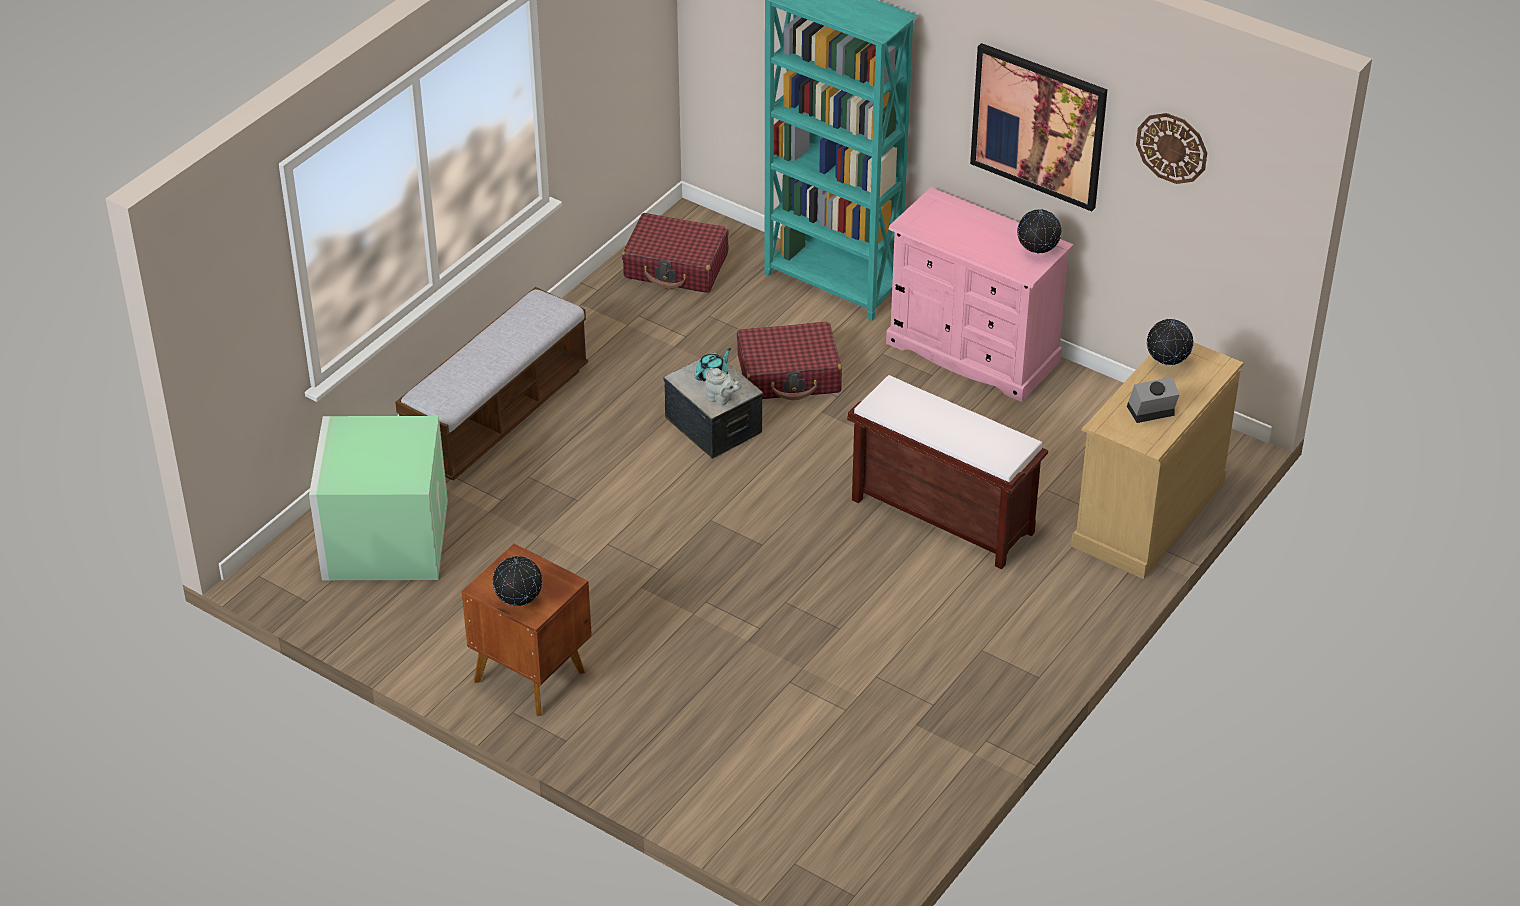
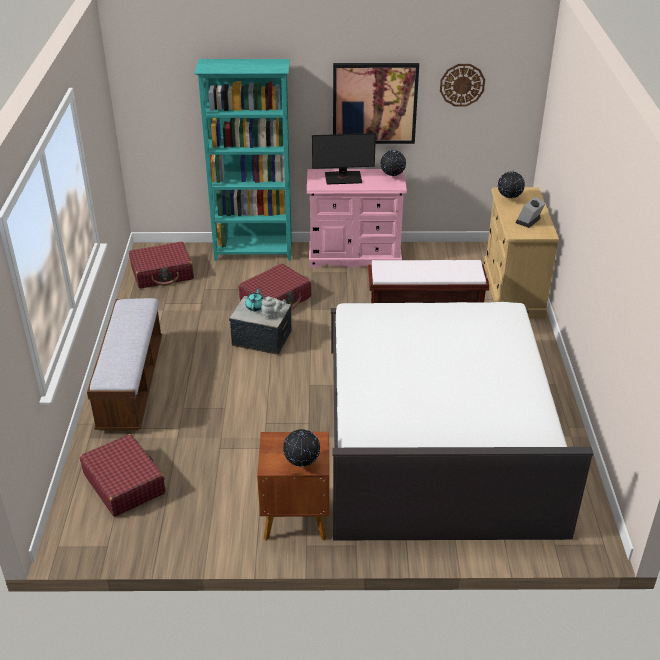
camera: 35 degrees left, 5 degrees down
green storage box [309,416,448,580] -> red suitcase [80,434,165,517]
none -> monitor [312,133,376,185]
none -> white bed [331,302,594,540]

